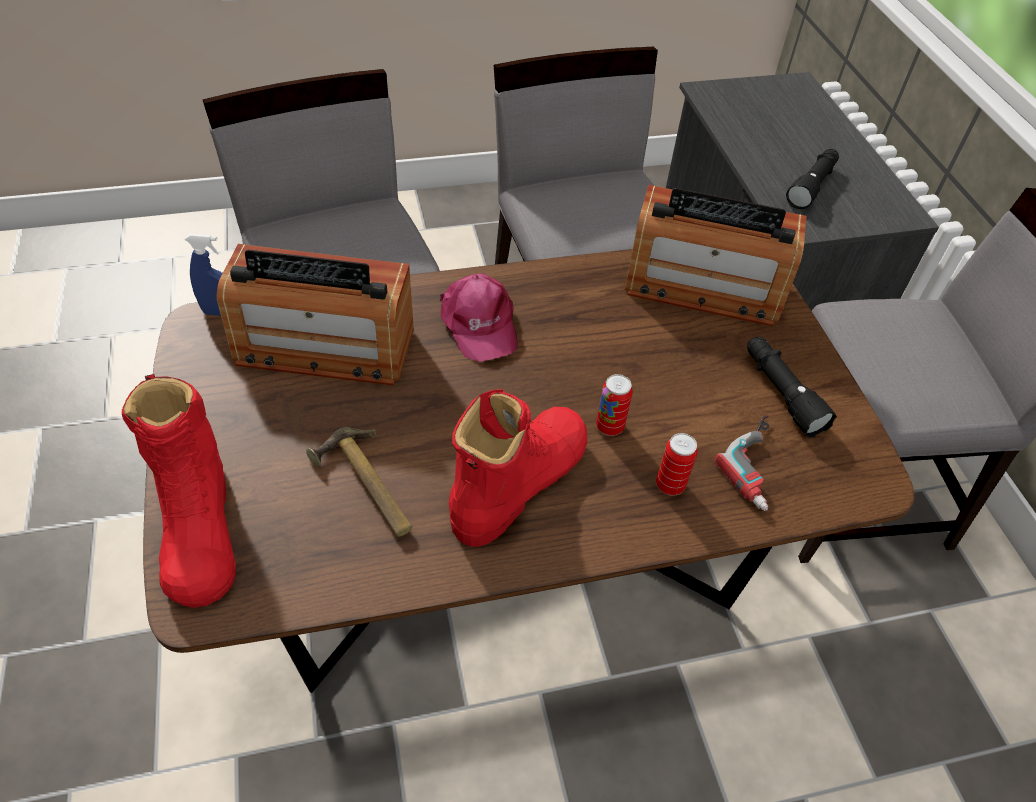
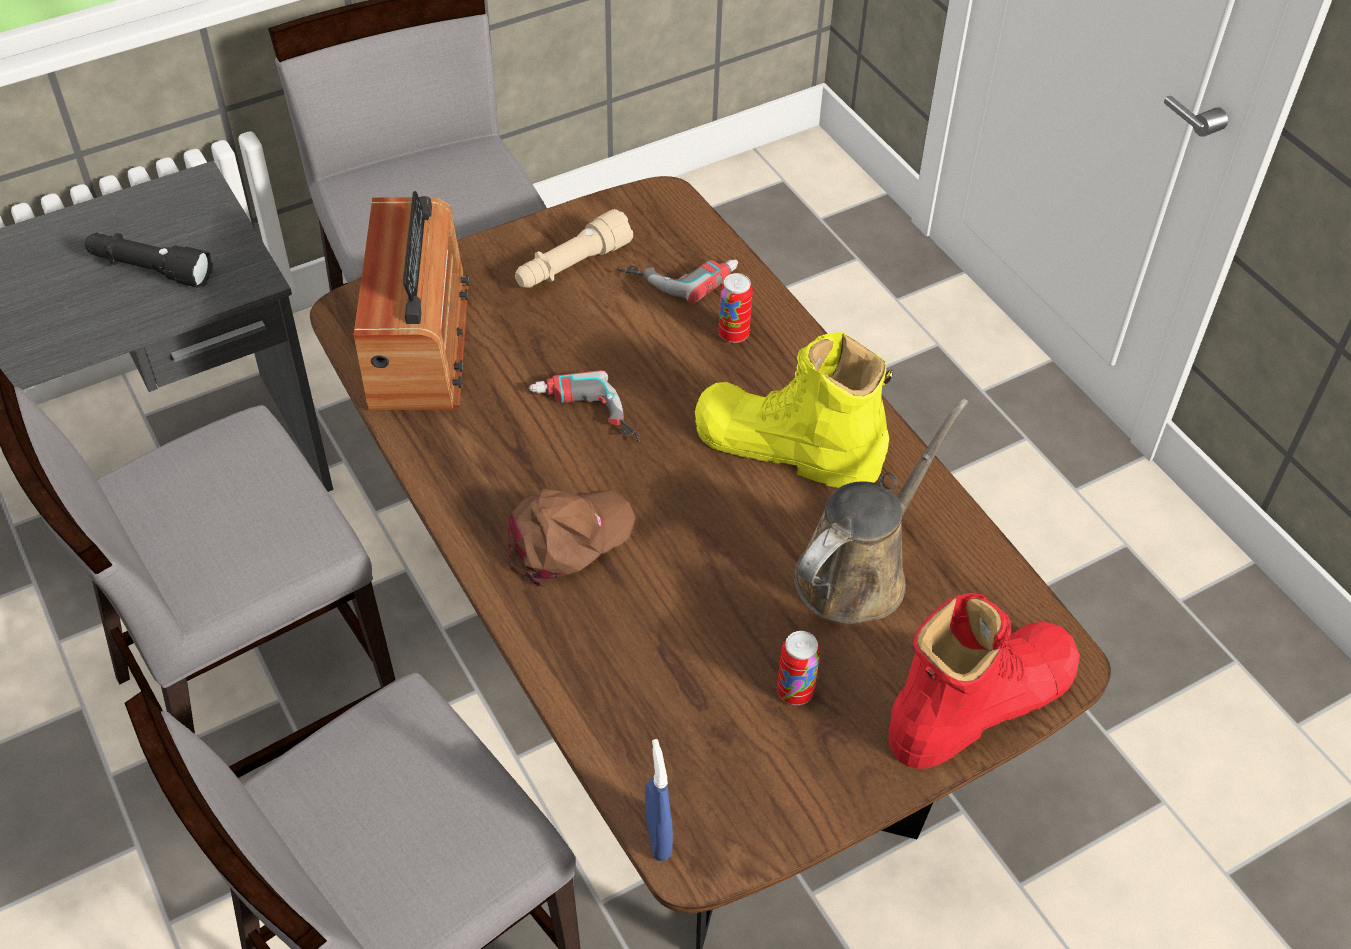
camera: 105 degrees left, 0 degrees up
radio [217,244,414,386] -> none
hammer [306,427,412,537] -> brown watering can [794,398,969,625]
pink cap [440,273,518,362] -> brown cap [507,488,636,587]
red boot [449,389,587,547] -> yellow boot [695,332,893,488]
can [596,374,633,436] -> can moved to [777,631,820,705]
black flashlight [747,337,837,438] -> beige flashlight [515,209,633,288]
none -> power drill [529,370,640,441]

